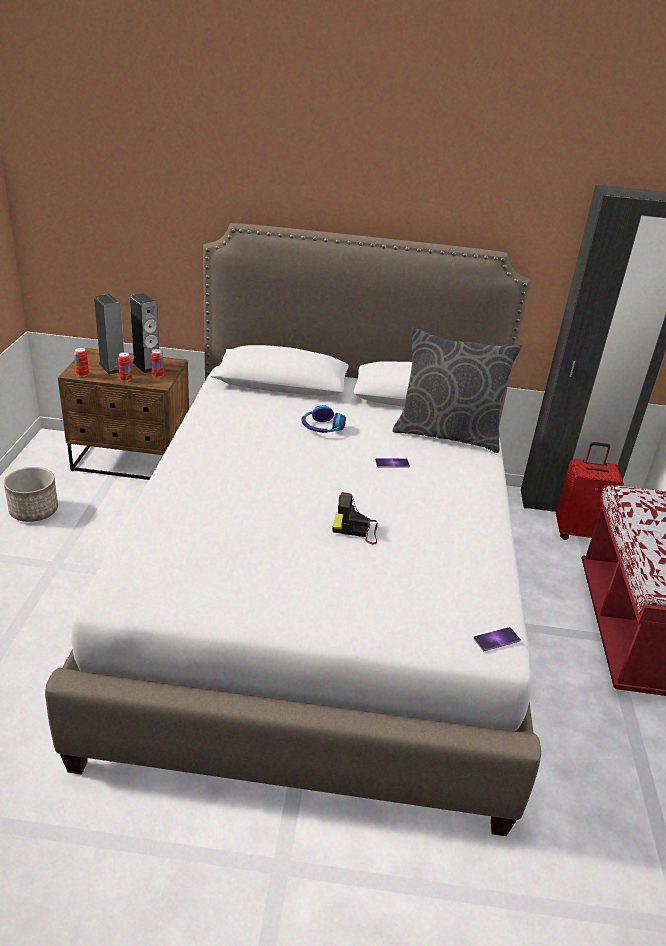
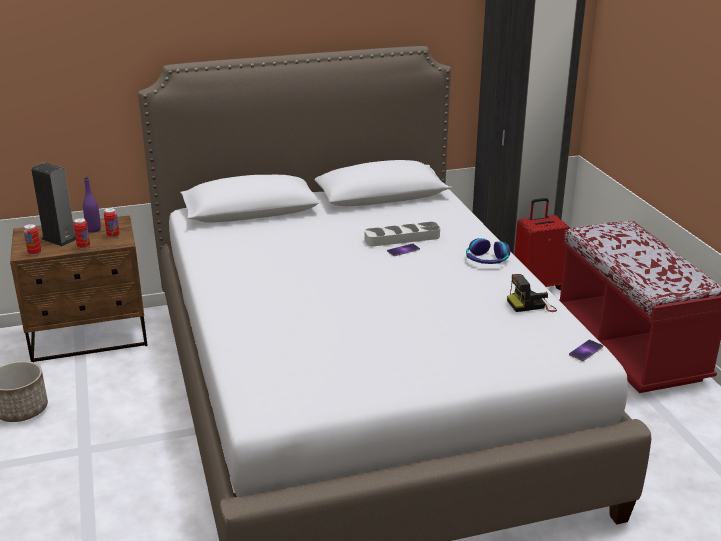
camera: 20 degrees left, 5 degrees down
speaker [130,293,159,373] -> purple bottle [83,177,101,233]
headphones [301,405,346,433] -> headphones moved to [466,238,510,264]
camera [333,492,378,544] -> camera moved to [507,274,557,312]
grey pillow [393,327,522,453] -> none
none -> grey tray [365,222,440,246]

